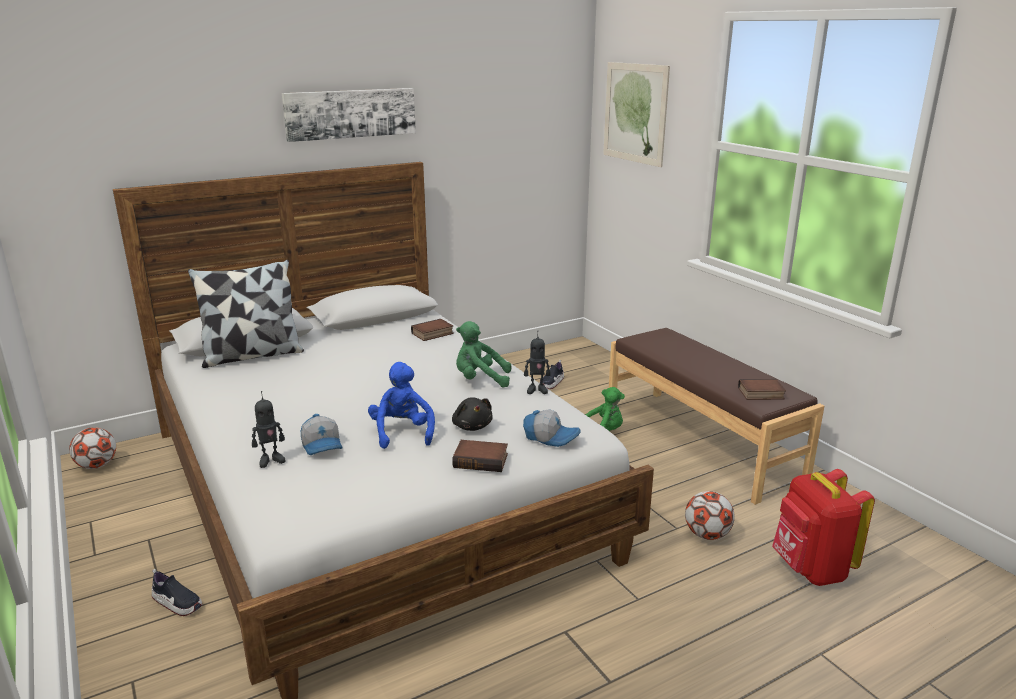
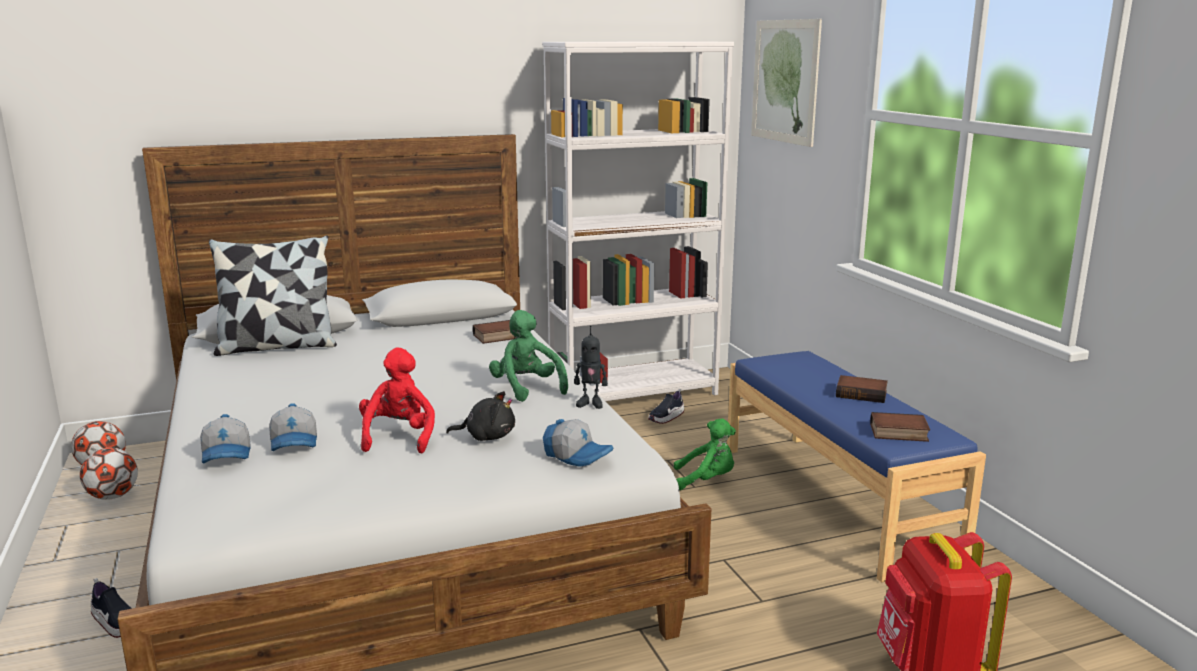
camera: 10 degrees right, 5 degrees down
toy robot [252,391,285,468] -> cap [200,414,250,463]
picture [282,88,416,142] -> none
blue plush toy [368,362,435,449] -> red plush toy [359,348,435,453]
black plush toy [452,397,493,431] -> black plush toy turned 75 degrees counterclockwise [446,391,515,441]
book [452,440,508,472] -> book moved to [836,375,888,403]
green plush toy [456,321,511,388] -> green plush toy turned 45 degrees clockwise [489,310,568,402]
brown bench [609,328,824,505] -> blue bench [727,351,986,582]
football [685,491,735,540] -> football moved to [80,448,138,500]
none -> white bookcase [542,41,734,401]

